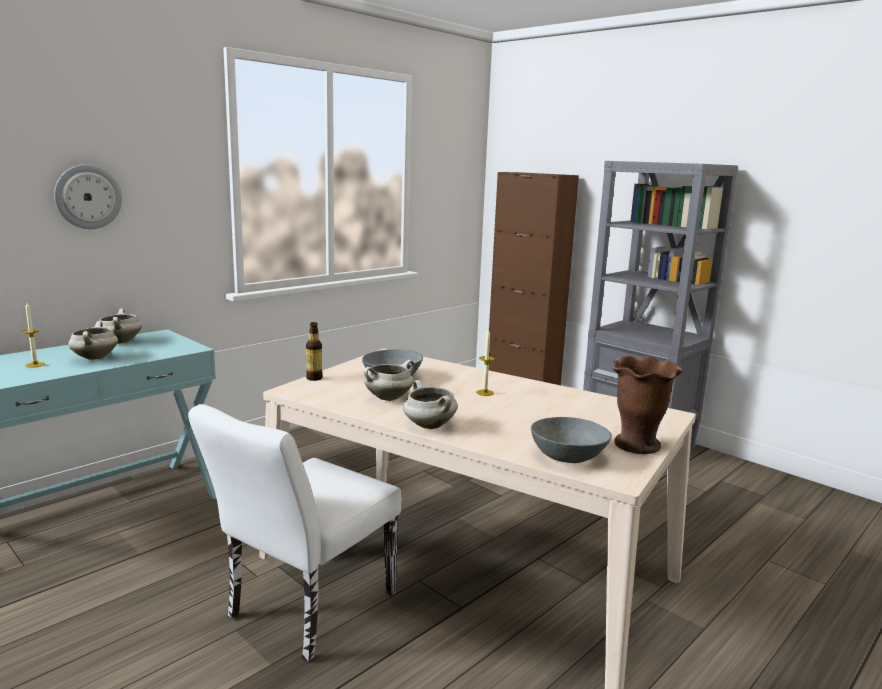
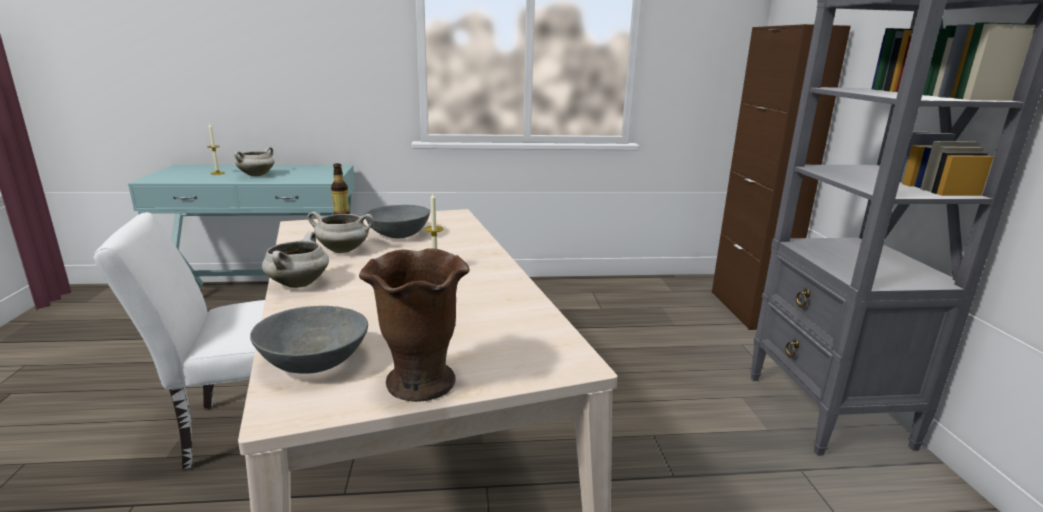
camera: 40 degrees right, 5 degrees up
wall clock [54,164,122,229] -> none
white cooking pot [99,309,142,344] -> none

